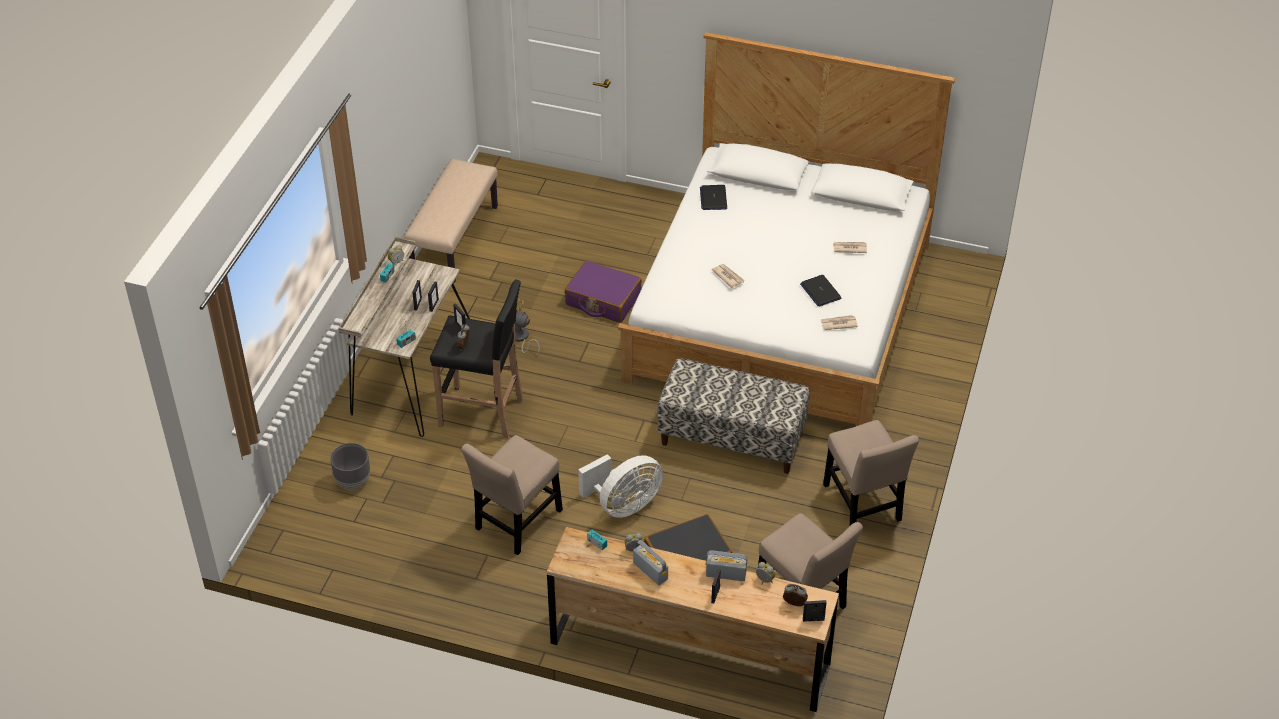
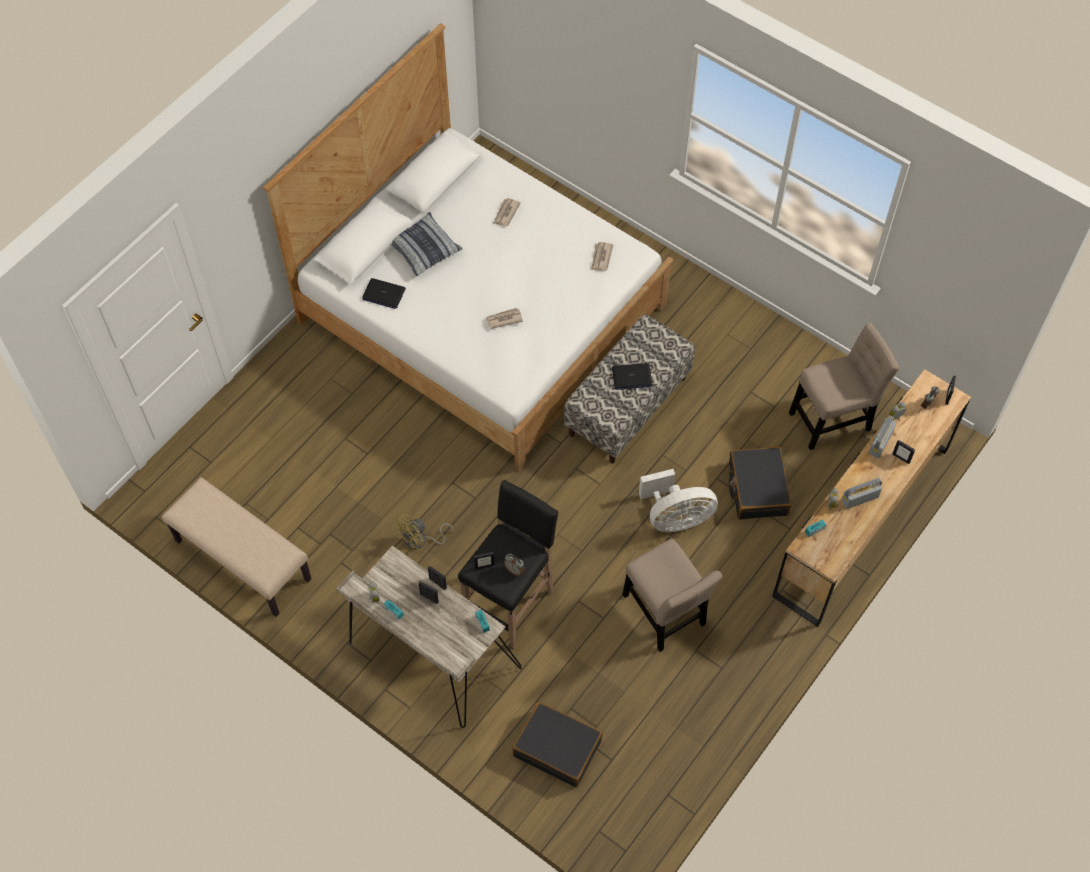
camera: 70 degrees left, 15 degrees up
grey planter [330,443,370,489] -> black suitcase [512,702,603,787]
purple suitcase [564,260,642,323] -> none
white fan [578,454,663,518] -> white fan turned 90 degrees clockwise [639,469,718,532]
laptop [800,275,841,307] -> laptop moved to [612,363,652,390]
beige chair [823,420,919,526] -> none
none -> pillow [391,212,463,276]

